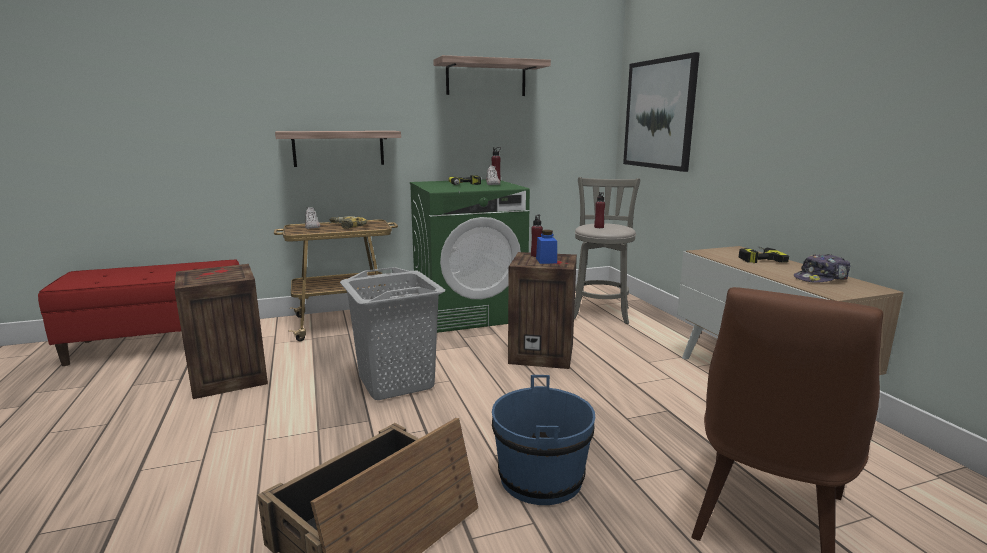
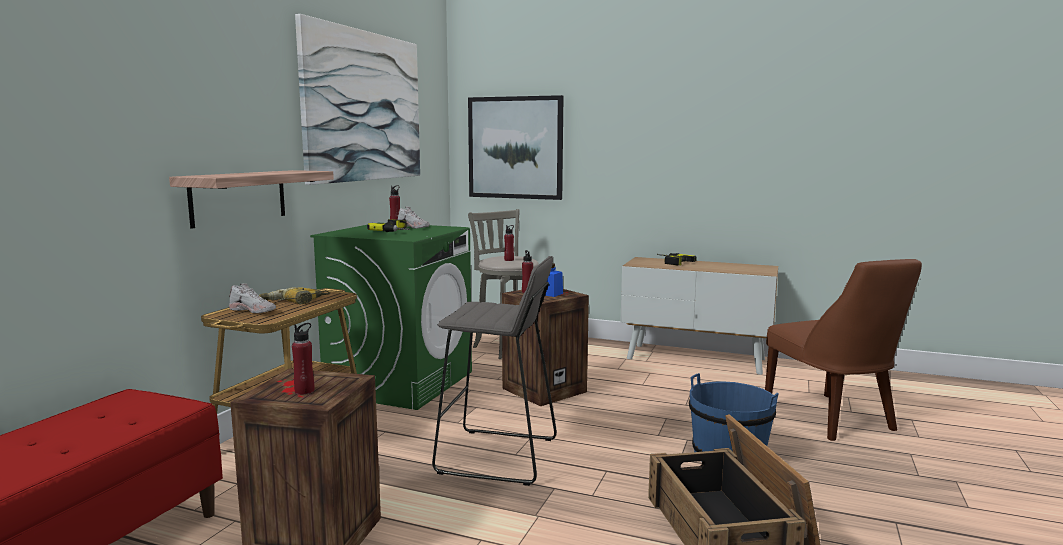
camera: 50 degrees left, 5 degrees down
grey laundry basket [340,267,445,400] -> grey stool [432,256,557,486]
shelf [433,55,551,96] -> picture [295,14,420,185]
cap [794,254,851,283] -> none
none -> red bottle [292,323,314,395]

